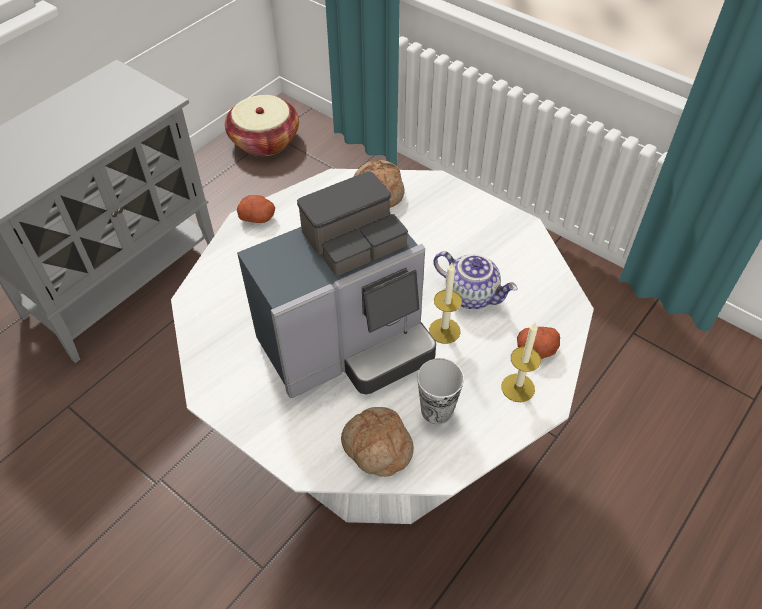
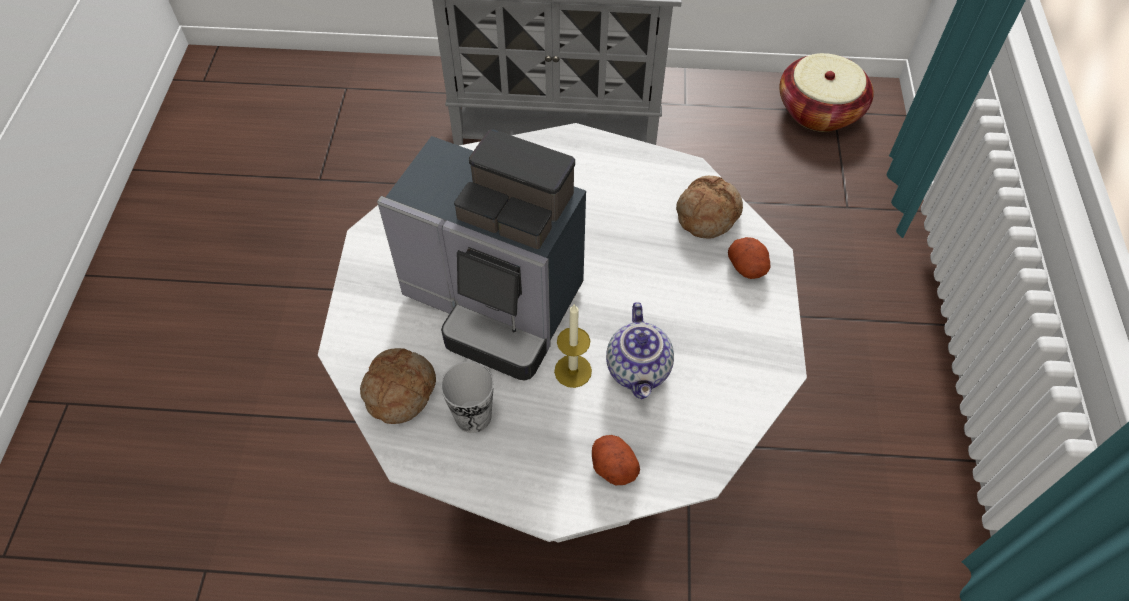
camera: 55 degrees right, 5 degrees up
potato [237,195,275,223] -> potato moved to [728,237,770,279]
candle [502,323,541,402] -> none

